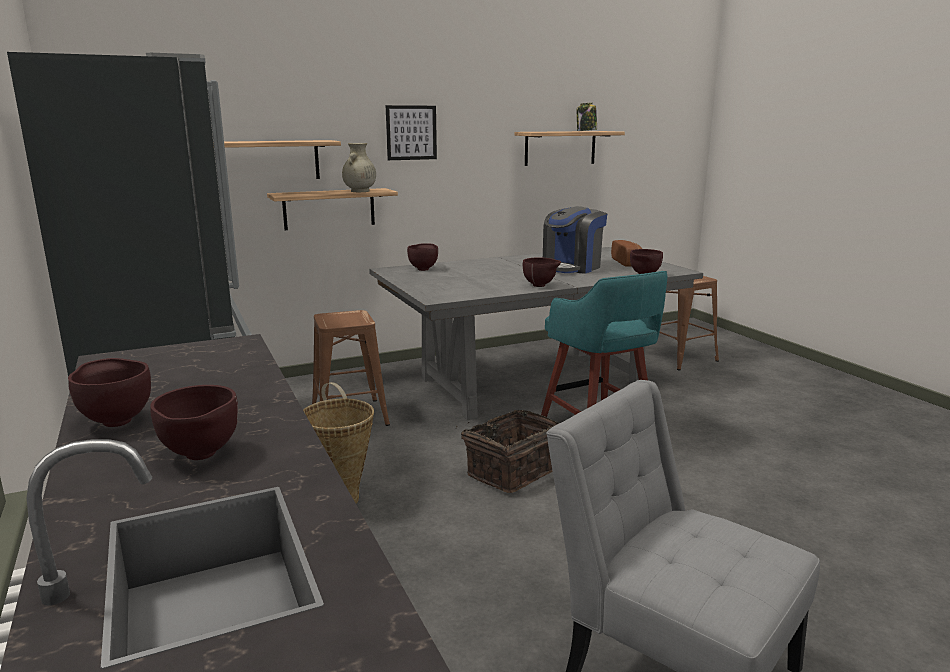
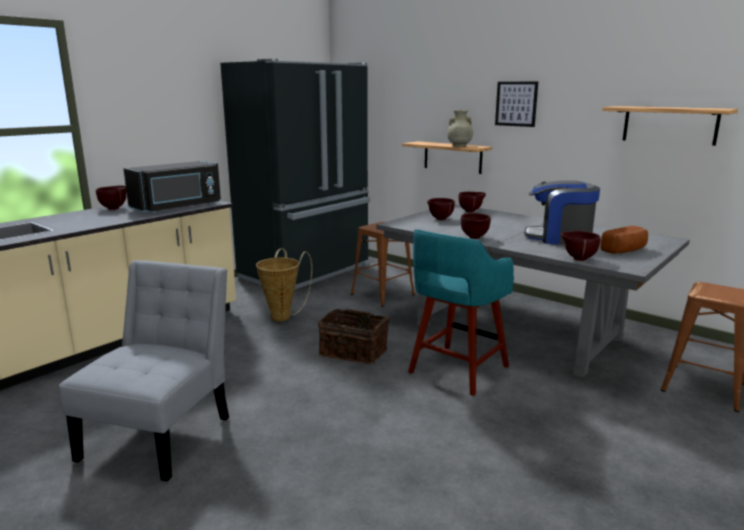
camera: 65 degrees right, 0 degrees up
brown bowl [150,385,238,460] -> brown bowl moved to [427,198,455,220]
shelf [213,140,341,179] -> none
jar [577,103,597,131] -> none
none -> black microwave [124,161,221,213]

